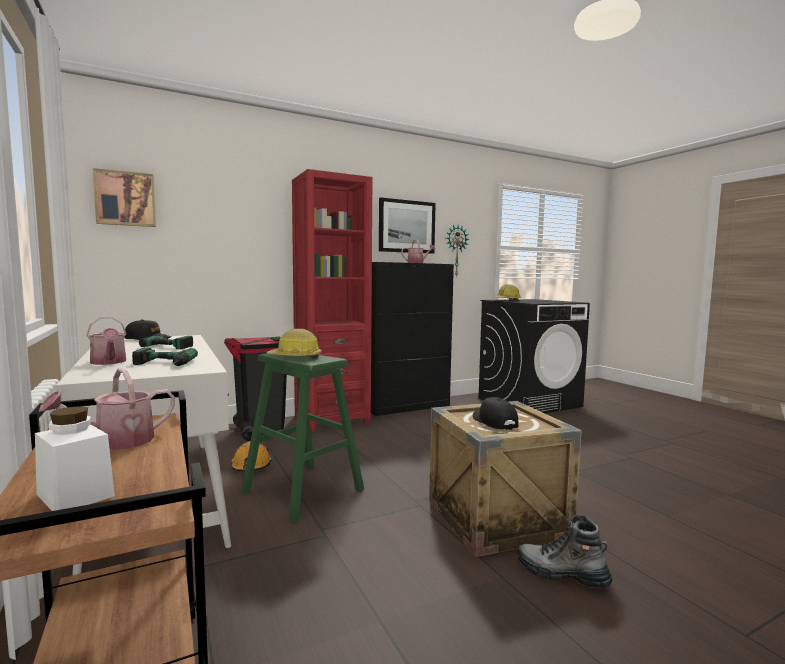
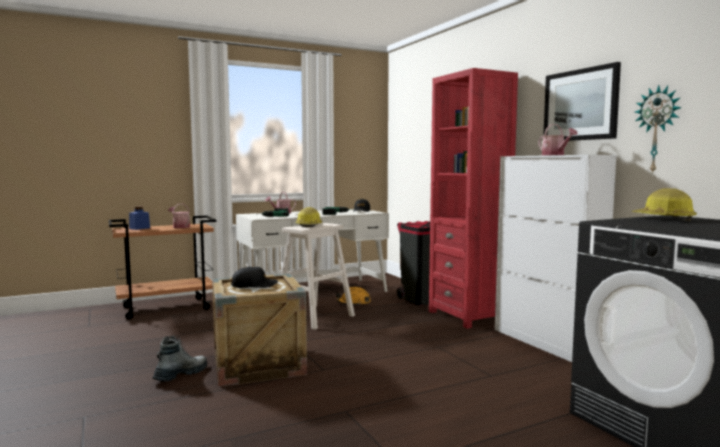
camera: 90 degrees right, 0 degrees up
white jar [35,406,115,511] -> blue jar [129,207,150,230]
picture [93,168,156,227] -> none
green stool [241,354,364,523] -> beige stool [281,223,355,330]
black cabinet [371,262,454,416] -> white cabinet [495,155,617,362]

